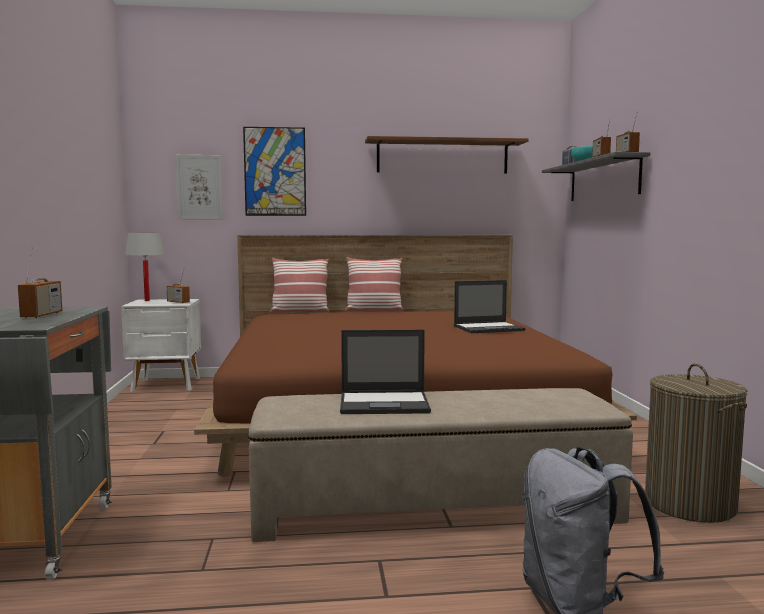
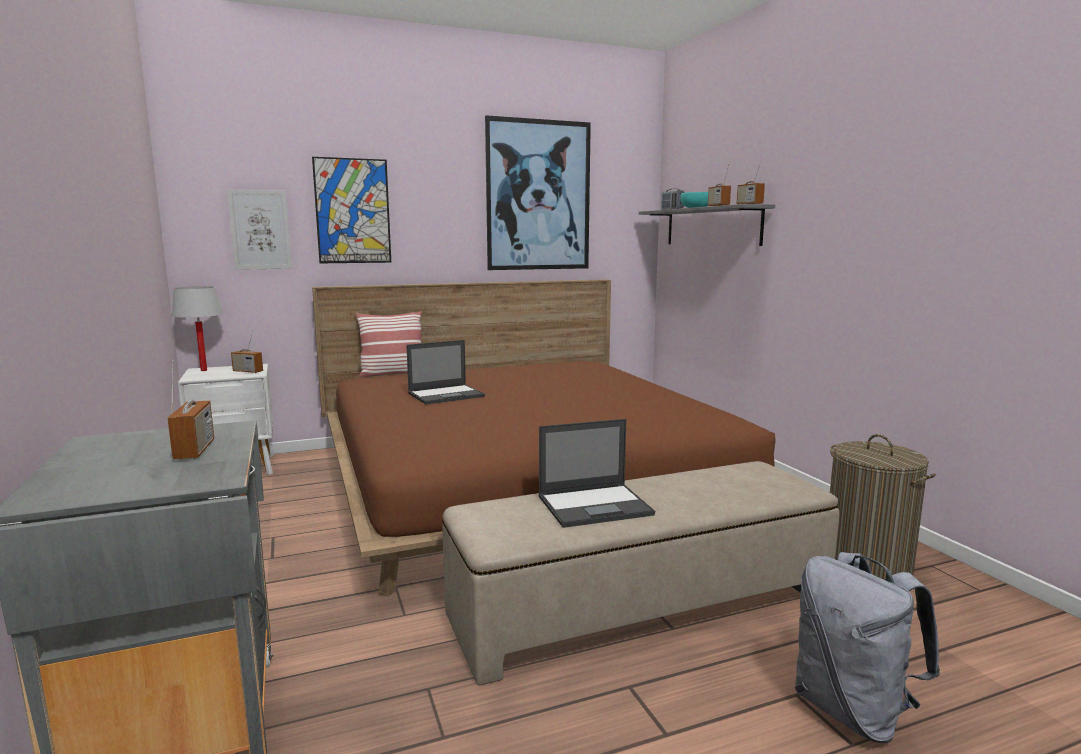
camera: 15 degrees left, 5 degrees up
pillow [345,257,403,312] -> none
brown shelf [365,136,529,174] -> picture [485,115,591,270]
laptop [454,280,526,333] -> laptop moved to [406,340,485,404]

